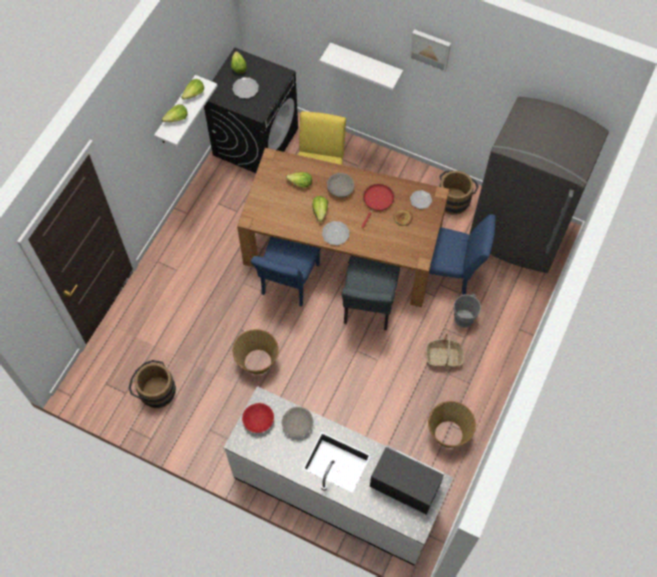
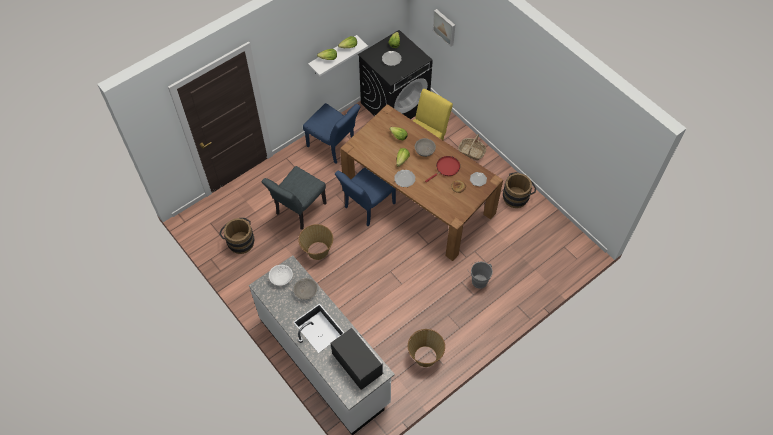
camera: 25 degrees right, 5 degrees down
red bowl [242,403,274,433] -> white bowl [269,265,293,286]
white shelf [319,42,403,91] -> none
grey chair [342,255,400,330] -> grey chair moved to [262,166,327,230]
picture [409,29,451,72] -> picture moved to [433,9,455,47]
basket [426,334,464,367] -> basket moved to [458,134,486,160]
blue chair [429,214,496,295] -> blue chair moved to [303,103,360,164]
grey fridge [469,97,609,273] -> none

